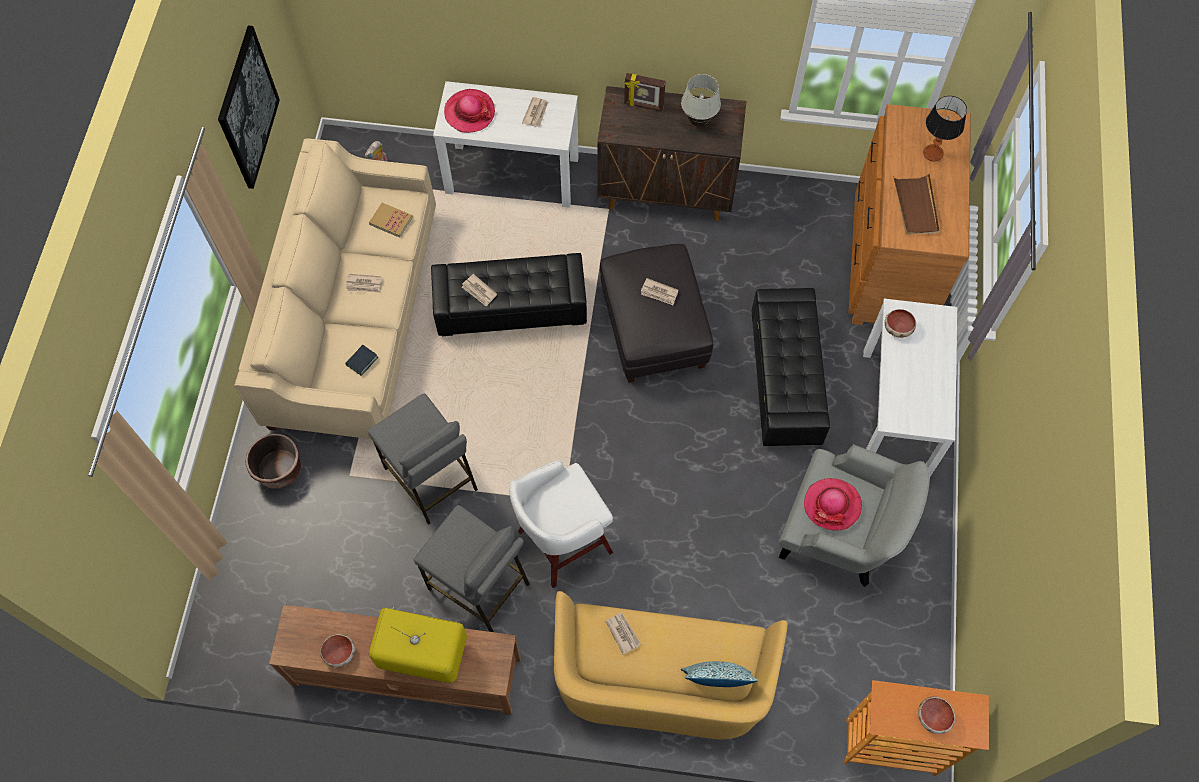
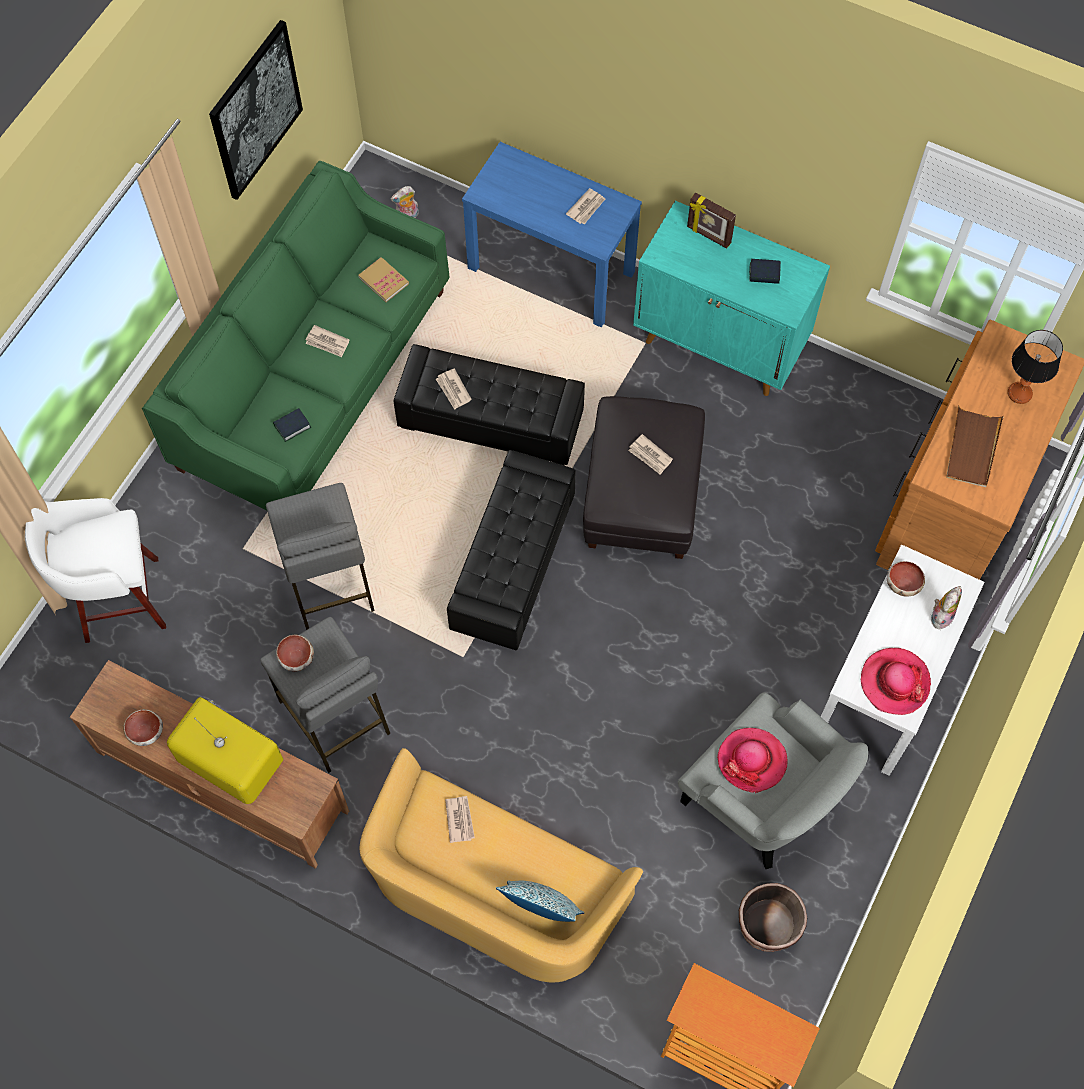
camera: 20 degrees right, 0 degrees up
beige sofa [234,139,436,439] -> green sofa [142,161,449,510]
brown planter [245,433,301,488] -> brown planter moved to [739,883,807,952]
white console table [433,81,579,208] -> blue console table [462,142,642,328]
hat [444,89,495,133] -> hat moved to [861,648,931,715]
white stool [509,460,613,588] -> white stool moved to [25,498,166,643]
brown cabinet [597,86,746,221] -> turquoise cabinet [633,201,830,396]
white table lamp [681,74,721,127] -> book [749,259,781,284]
black ottoman [752,288,830,446] -> black ottoman moved to [447,450,576,650]
bowl [918,696,955,734] -> bowl moved to [276,635,314,671]
none -> plush toy [931,586,962,629]

